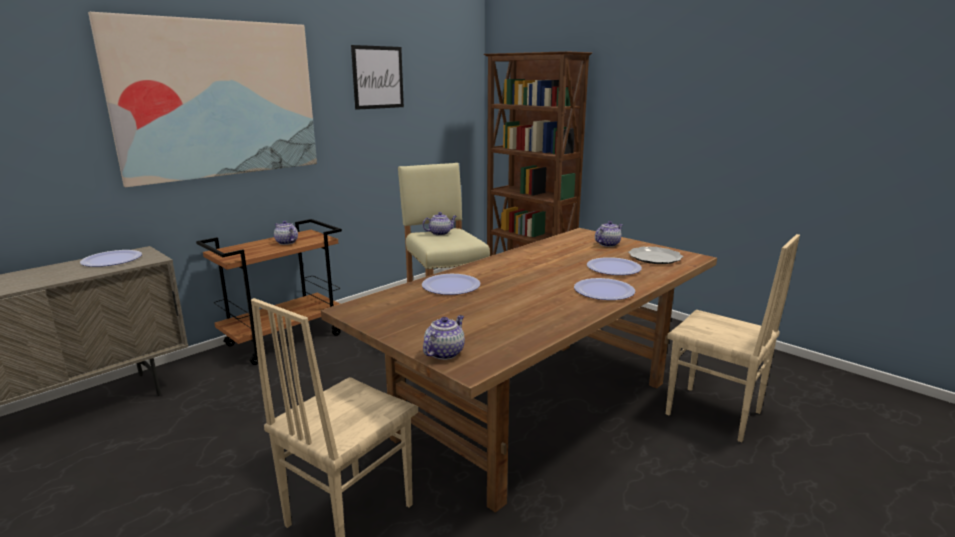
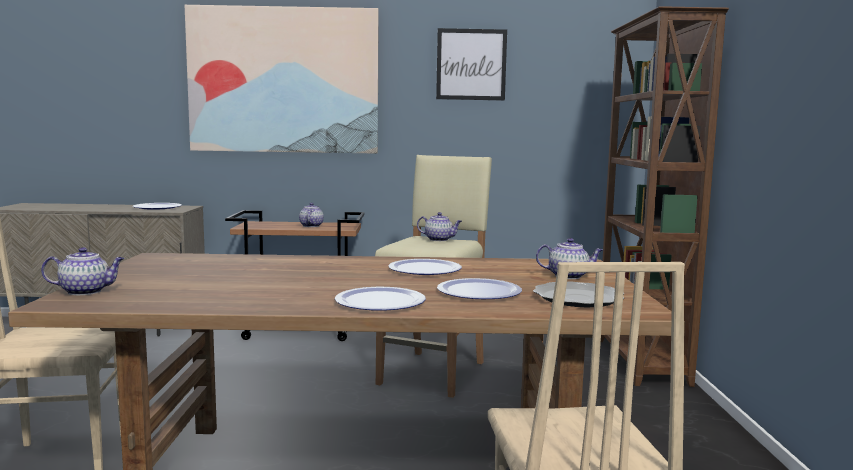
camera: 45 degrees right, 10 degrees down
plate [422,274,480,295] -> plate moved to [388,259,462,275]

